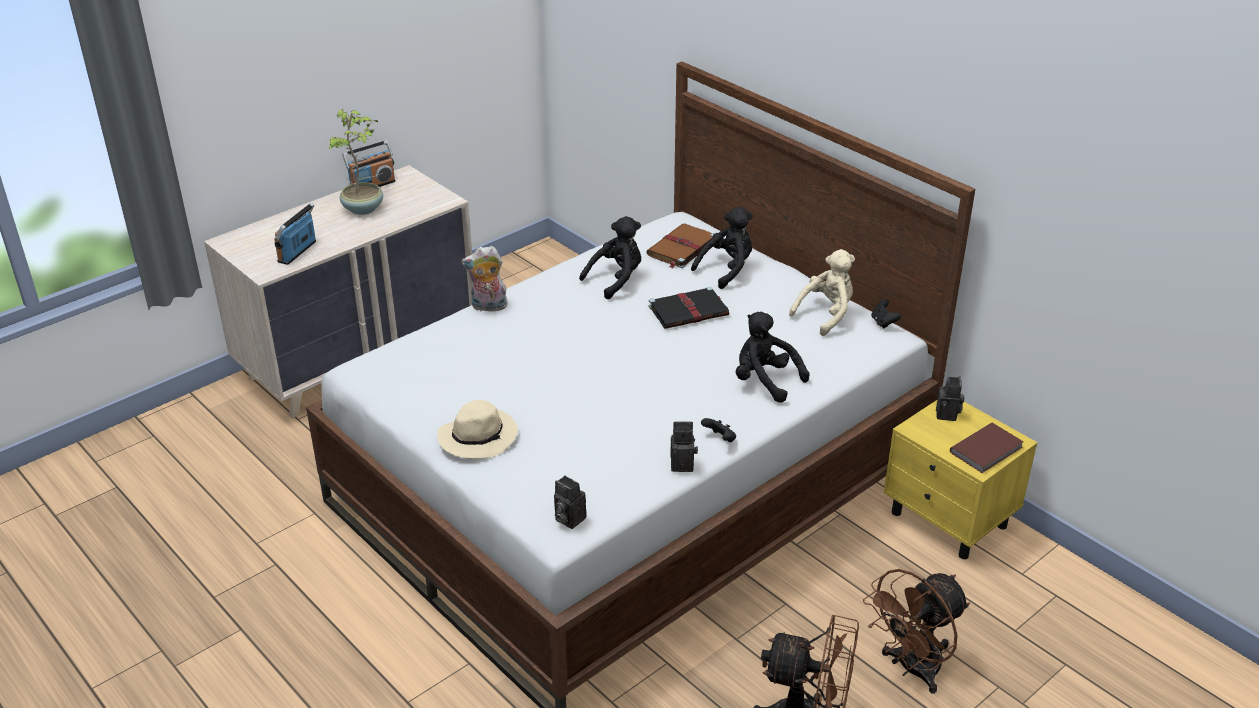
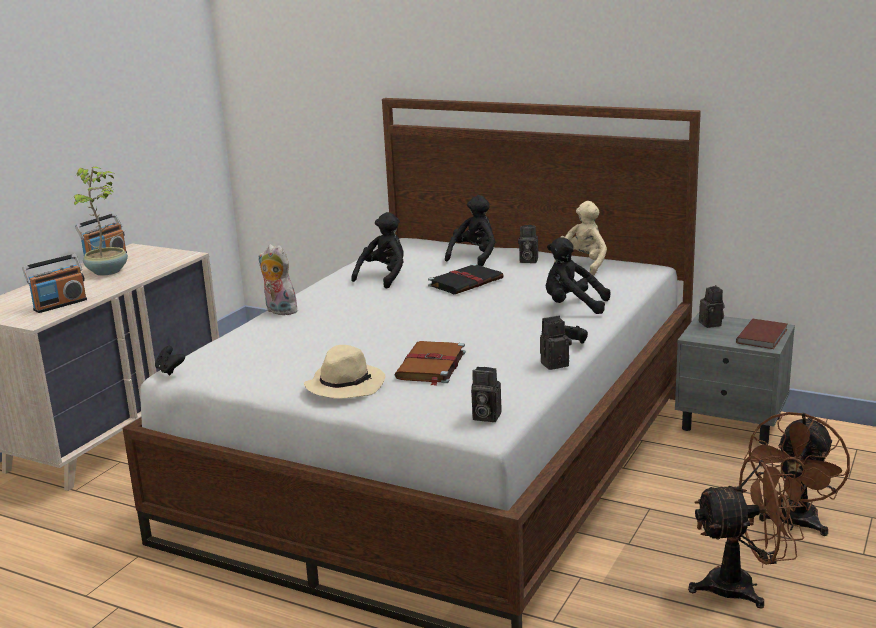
camera: 20 degrees left, 15 degrees down
radio [274,203,316,265] -> radio turned 135 degrees counterclockwise [22,254,87,313]
plush toy [462,246,508,311] -> plush toy turned 60 degrees clockwise [258,244,297,315]
brown book [646,224,715,269] -> brown book moved to [395,341,466,386]
black game controller [871,299,901,329] -> black game controller moved to [155,346,185,375]
yellow nightstand [883,400,1038,559] -> grey nightstand [675,313,795,445]
none -> camera [518,225,538,263]

